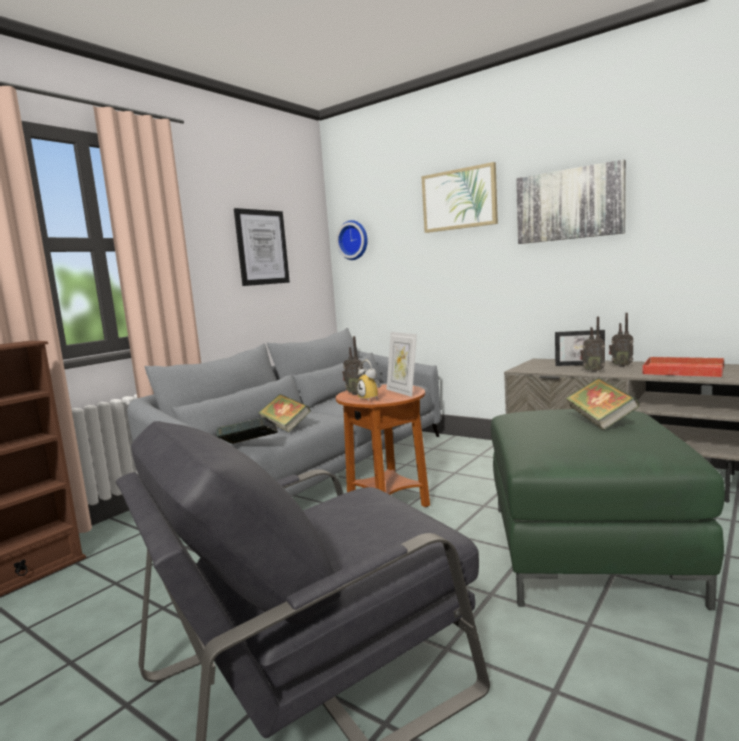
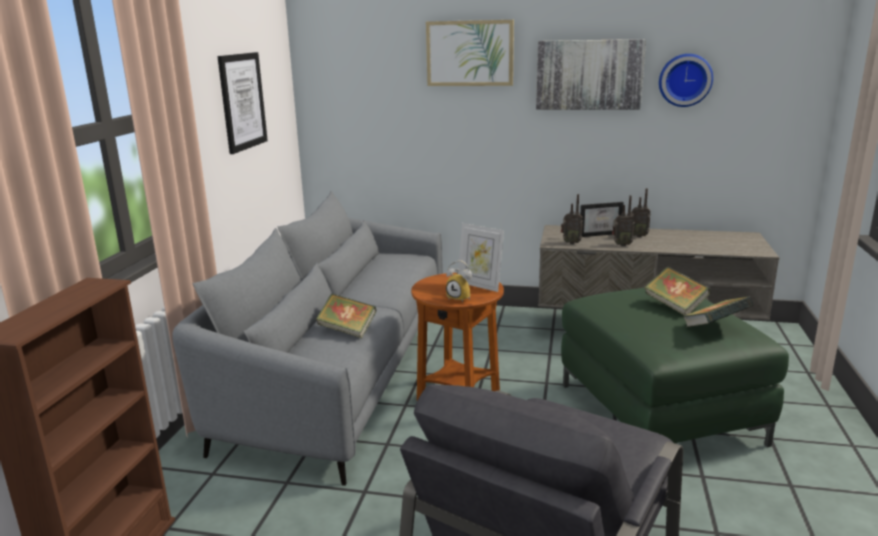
camera: 25 degrees left, 10 degrees up
book [217,417,278,444] -> book moved to [682,297,754,327]
wall clock [336,220,368,260] -> wall clock moved to [659,54,713,107]
radio [342,336,363,395] -> radio moved to [561,194,583,244]
red tray [642,356,724,377] -> none

